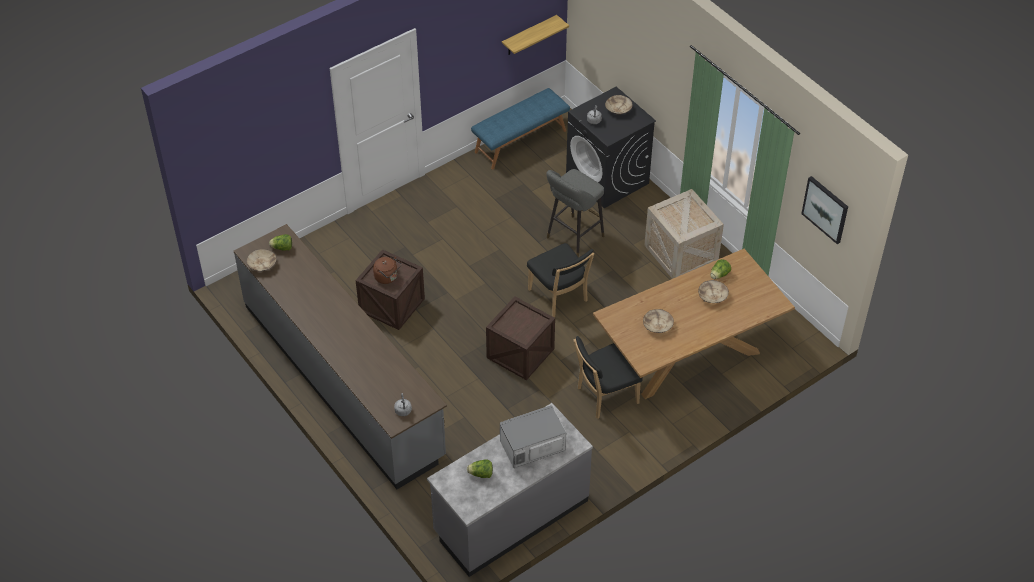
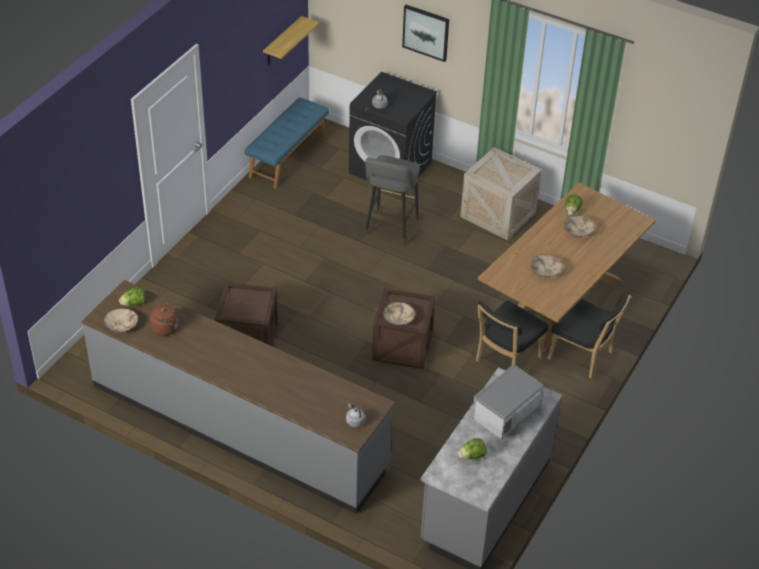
camera: 25 degrees left, 5 degrees down
brown kettle [373,256,402,284] -> brown kettle moved to [150,302,182,335]
black chair [527,243,594,317] -> black chair moved to [548,291,631,379]
beige bowl [605,95,633,115] -> beige bowl moved to [383,302,415,325]
picture [801,176,848,244] -> picture moved to [402,5,449,62]

